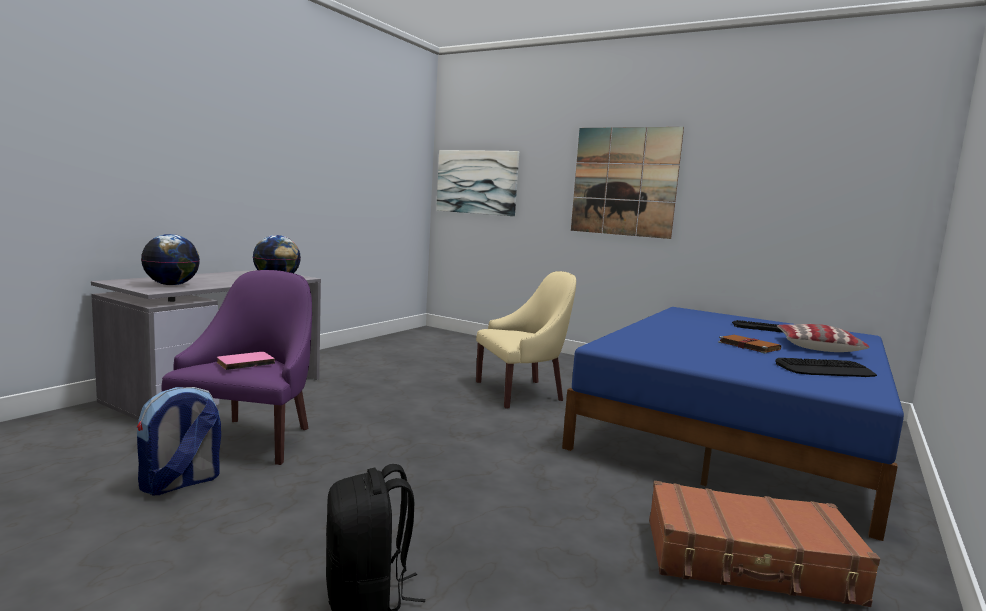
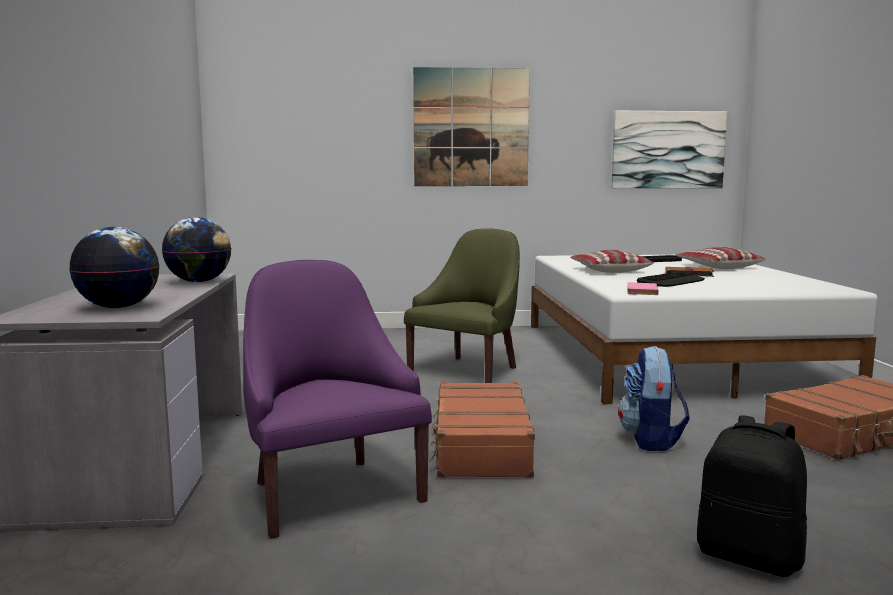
camera: 35 degrees left, 0 degrees up
backpack [137,387,221,495] -> backpack moved to [618,346,690,451]
pink book [217,352,275,370] -> pink book moved to [627,282,659,295]
picture [436,150,519,216] -> picture moved to [611,110,727,188]
beige armchair [476,271,576,408] -> green armchair [404,229,520,383]
blue bed [562,307,904,541] -> white bed [531,255,878,404]
keyboard [775,358,877,377] -> keyboard moved to [637,272,705,287]
none -> brown suitcase [429,382,535,478]
none -> pillow [570,250,654,273]

